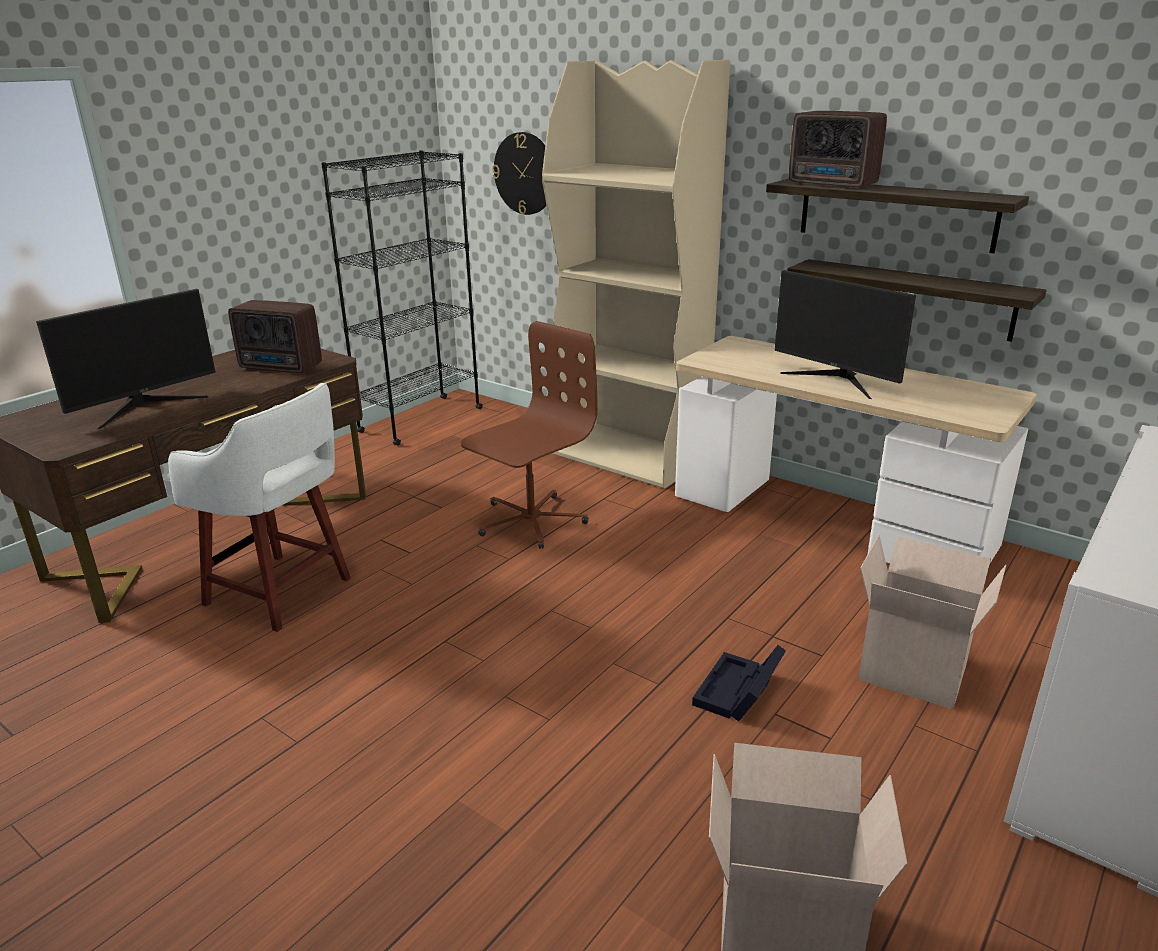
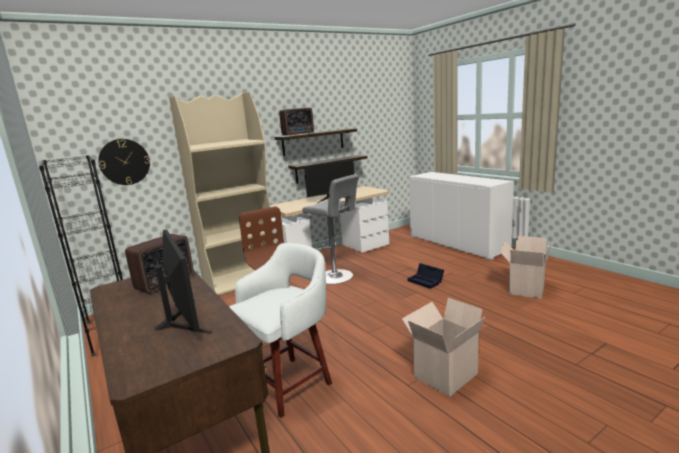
camera: 70 degrees left, 10 degrees down
cardboard box [859,535,1006,709] -> cardboard box moved to [402,298,485,397]
none -> grey stool [302,174,359,284]

